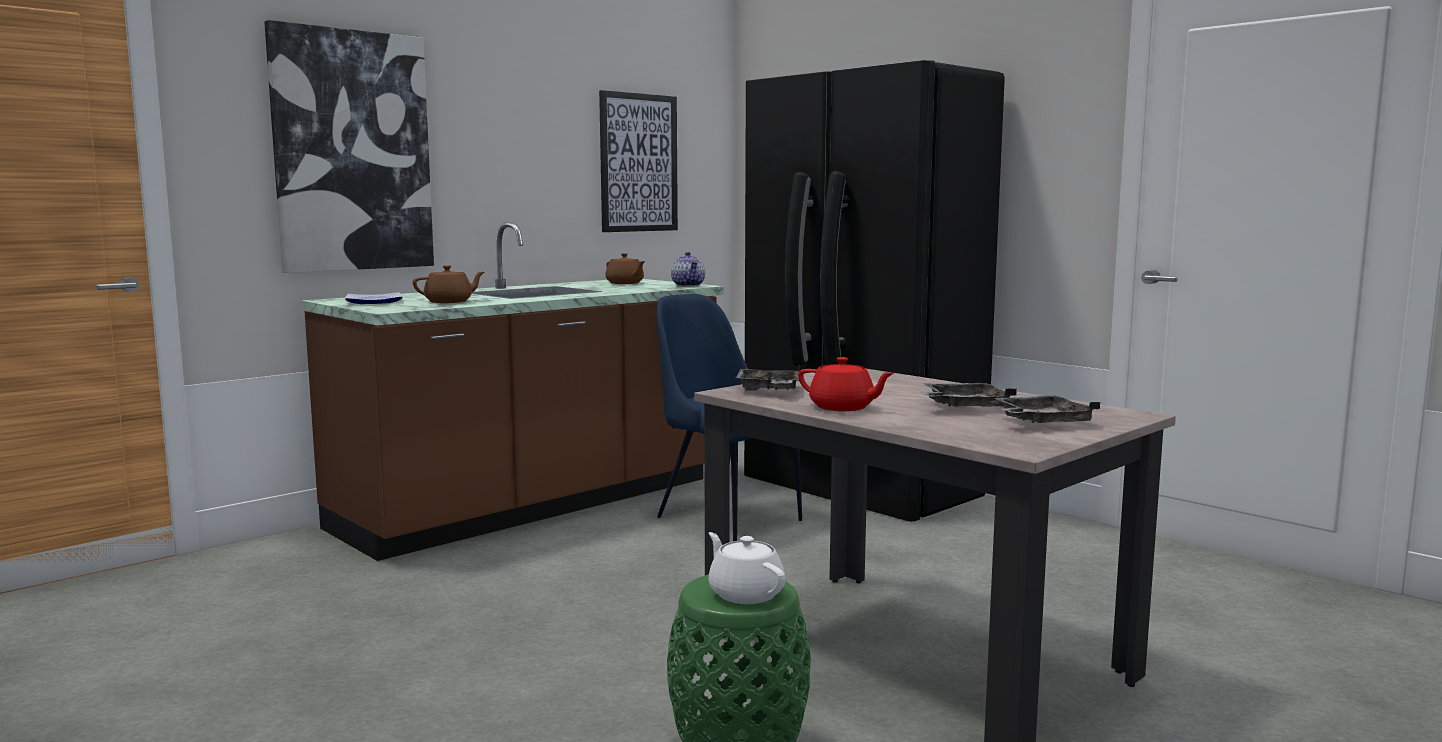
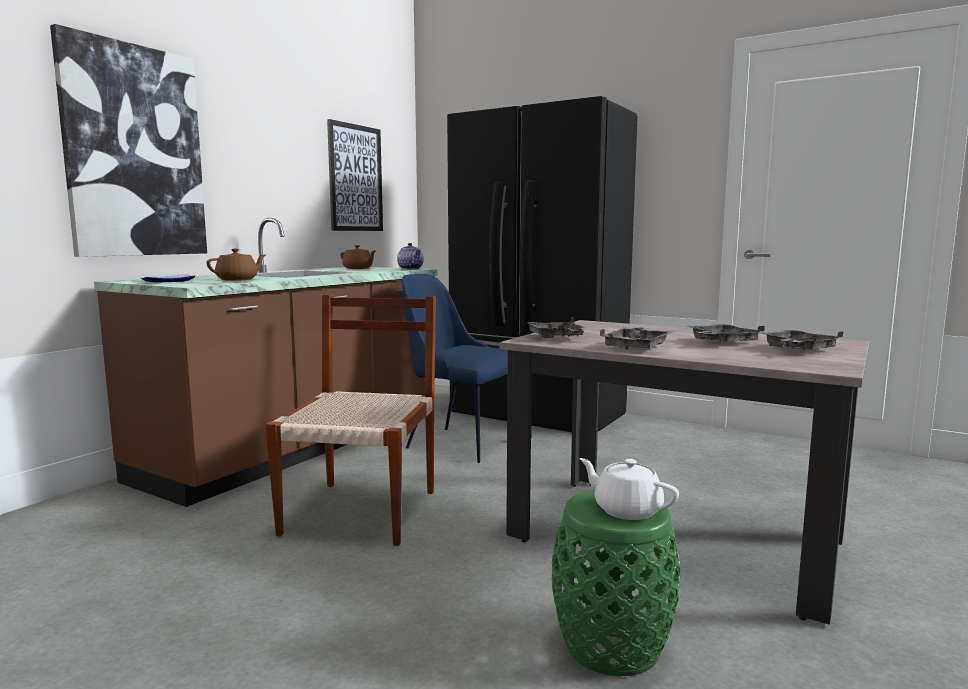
camera: 15 degrees left, 0 degrees up
red teapot [798,357,894,411] -> grey tray [600,327,674,350]
none -> chair [265,295,436,546]

